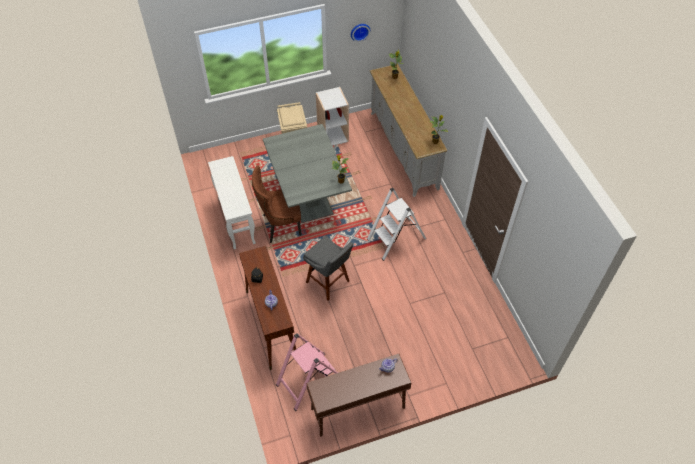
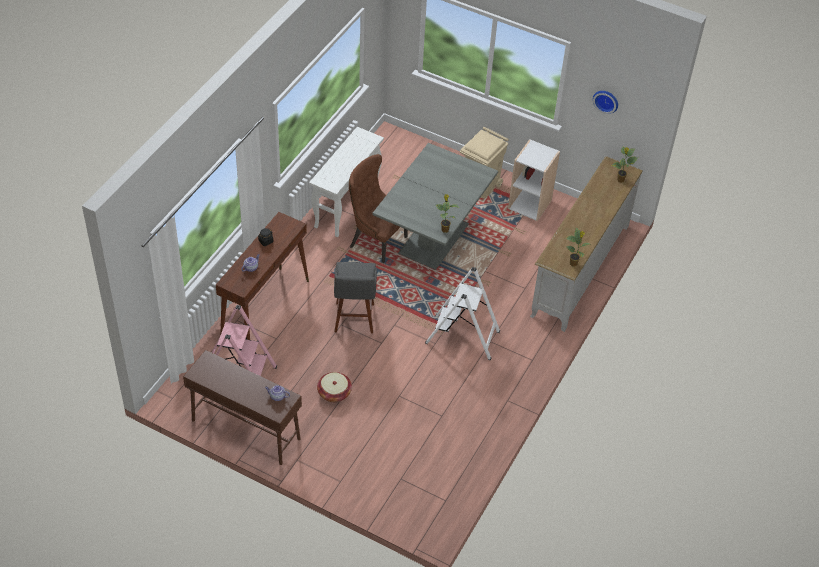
camera: 45 degrees right, 5 degrees down
none -> basket [317,372,352,402]

